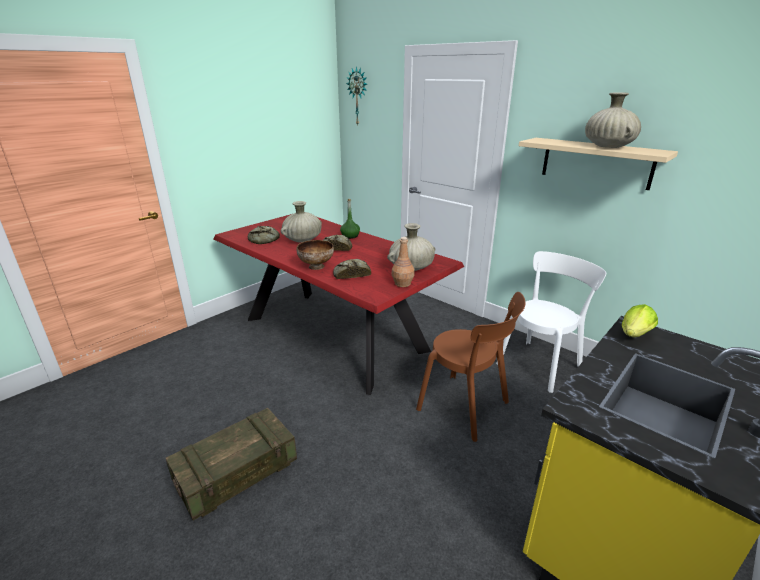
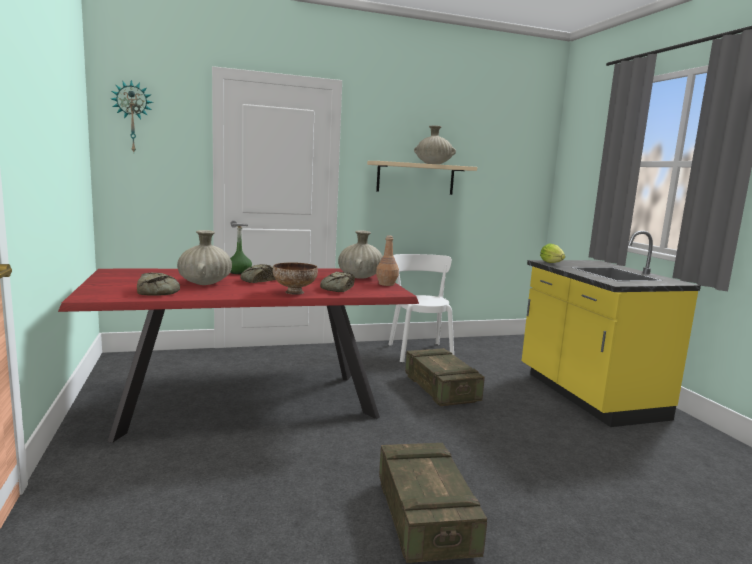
camera: 60 degrees left, 15 degrees down
brown chair [416,292,525,442] -> crate [405,348,485,406]

